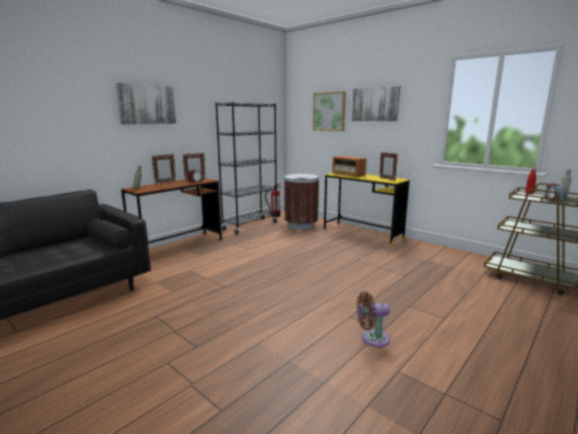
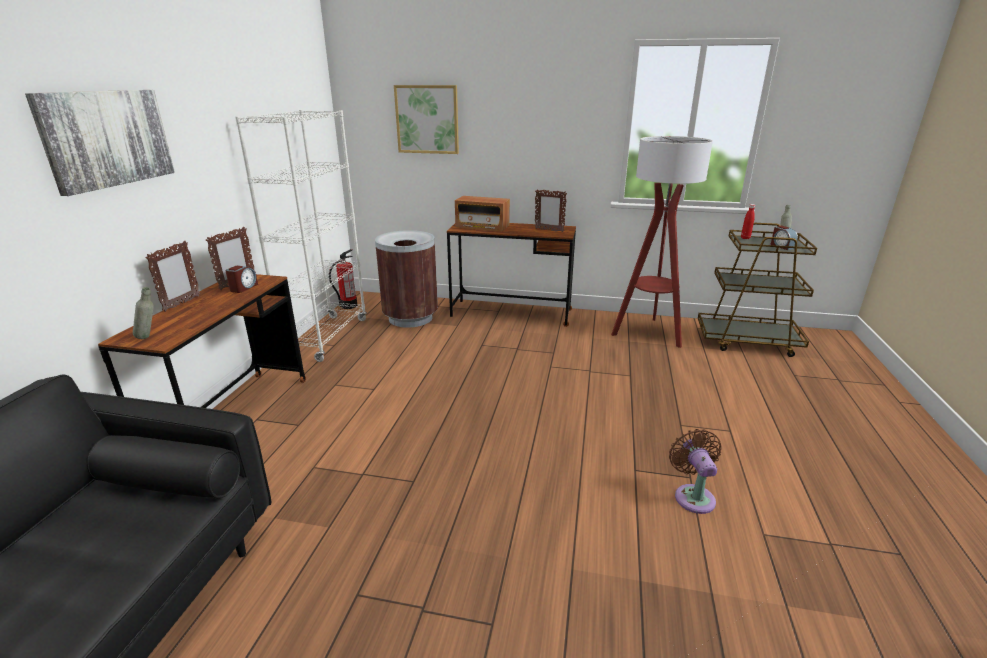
camera: 30 degrees left, 10 degrees up
black bookcase [215,102,278,234] -> white bookcase [235,110,367,362]
yellow desk [324,173,410,245] -> brown desk [447,223,576,327]
picture [352,86,400,121] -> none
brown fan [357,291,390,347] -> brown fan turned 120 degrees clockwise [669,429,722,514]
none -> floor lamp [611,136,713,348]

